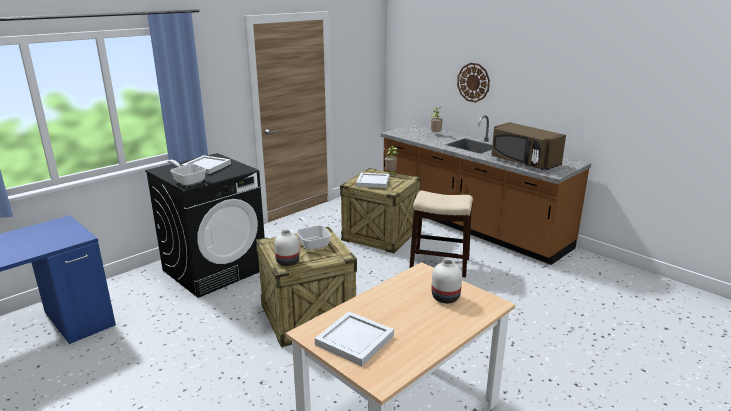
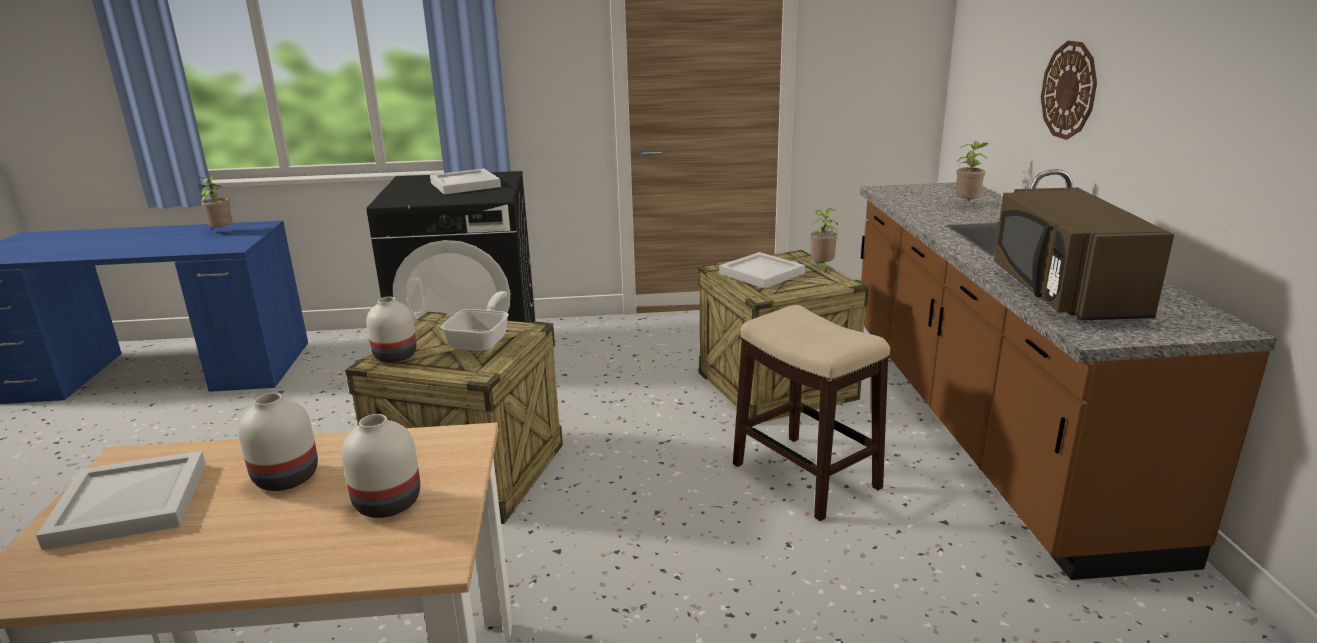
camera: 40 degrees right, 0 degrees up
frying pan [168,160,206,186] -> none
none -> potted plant [198,175,233,230]
none -> white vase [238,393,318,491]

